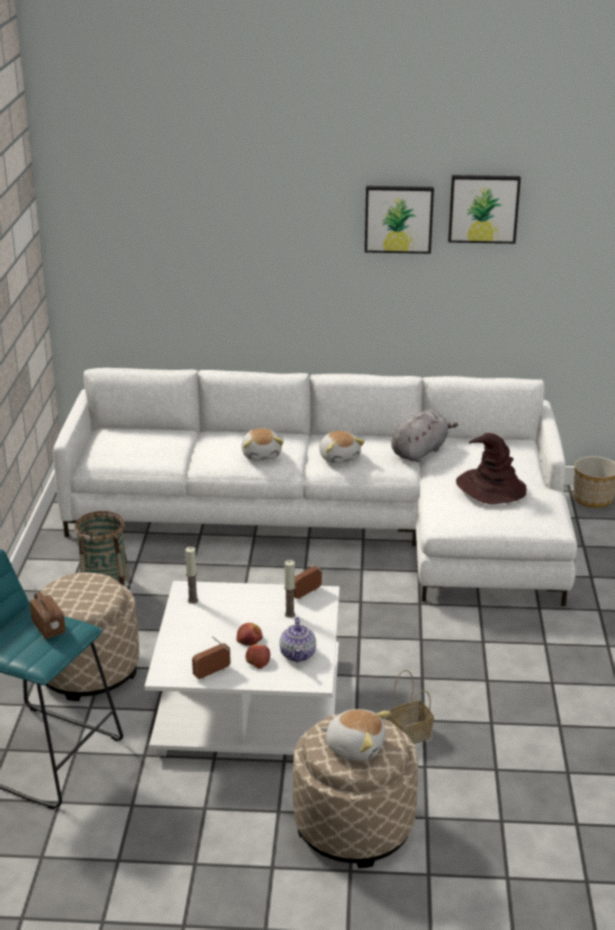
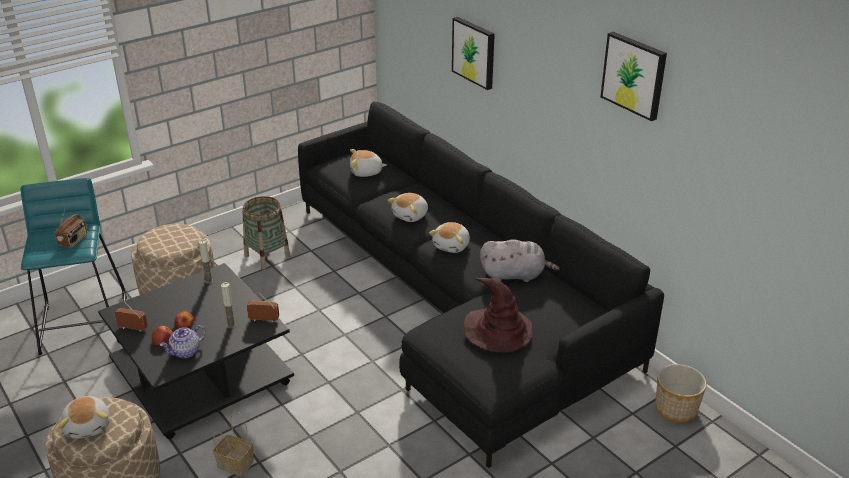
camera: 50 degrees right, 5 degrees up
white sofa [53,368,577,606] -> black sofa [298,102,664,468]
white coffee table [145,581,340,756] -> black coffee table [98,263,294,439]
picture [365,186,434,254] -> picture moved to [452,17,495,90]
none -> plush toy [350,149,386,177]

